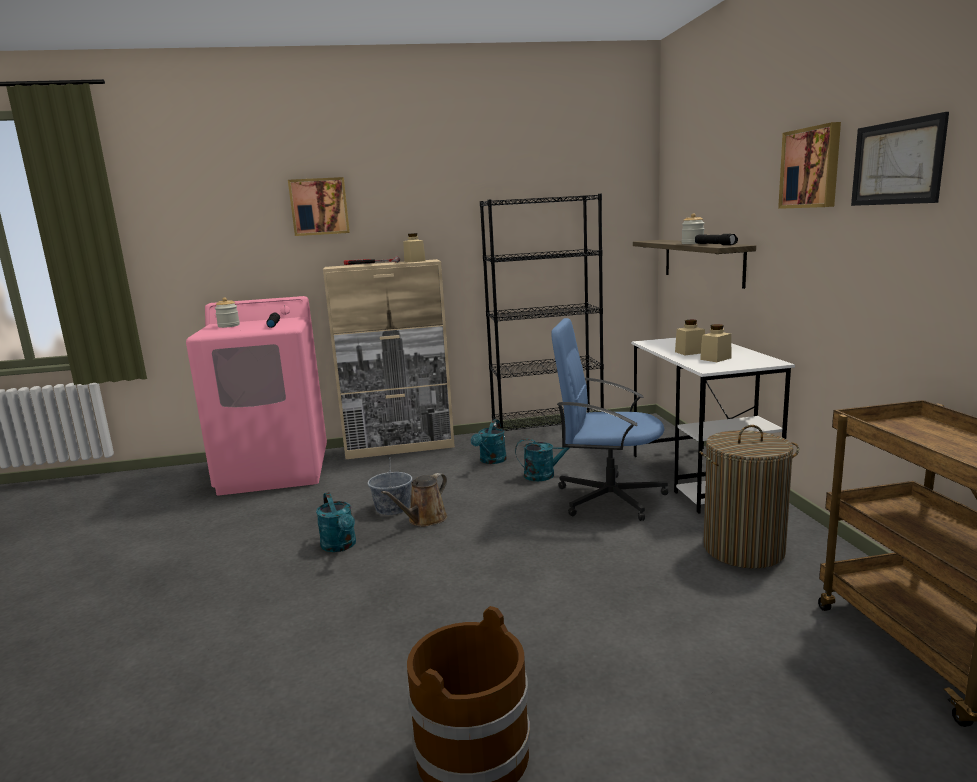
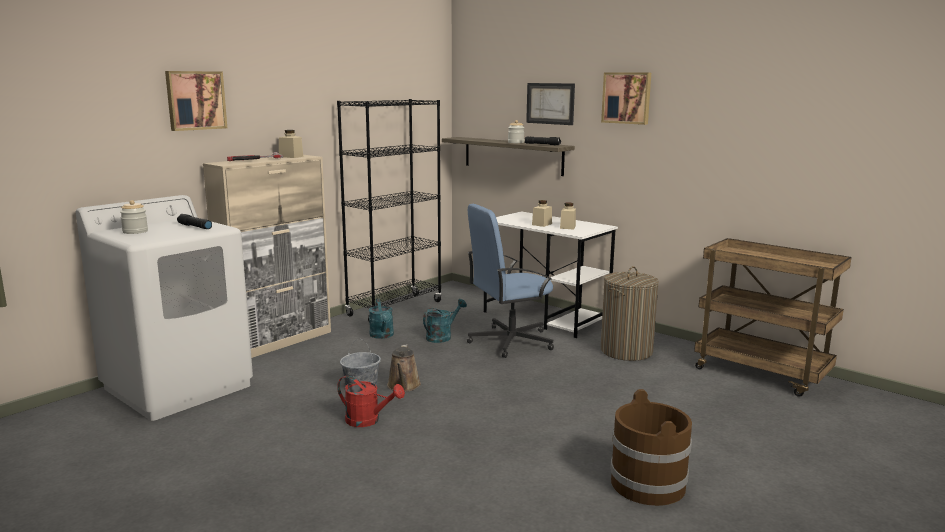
camera: 40 degrees left, 0 degrees up
pink washing machine [186,296,327,496] -> white washing machine [76,195,253,421]
turquoise watering can [316,492,356,552] -> red watering can [337,375,405,427]
picture [851,112,949,206] -> picture moved to [526,83,575,125]

